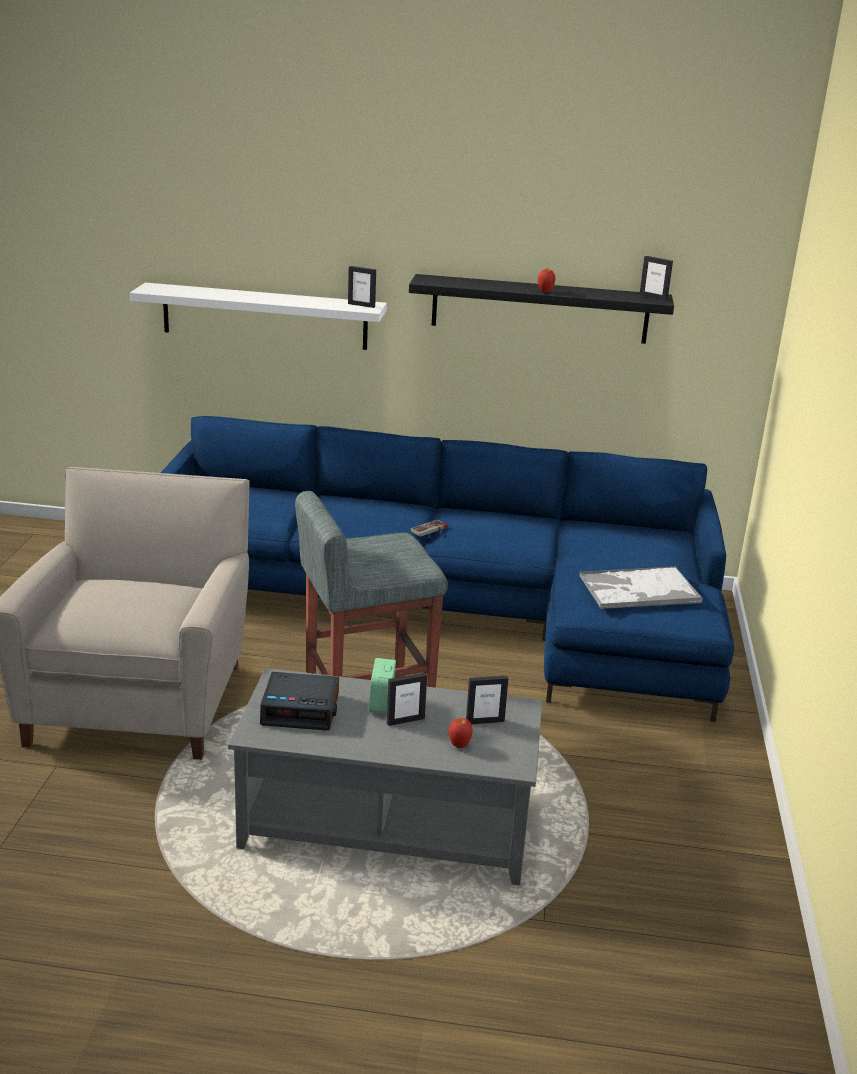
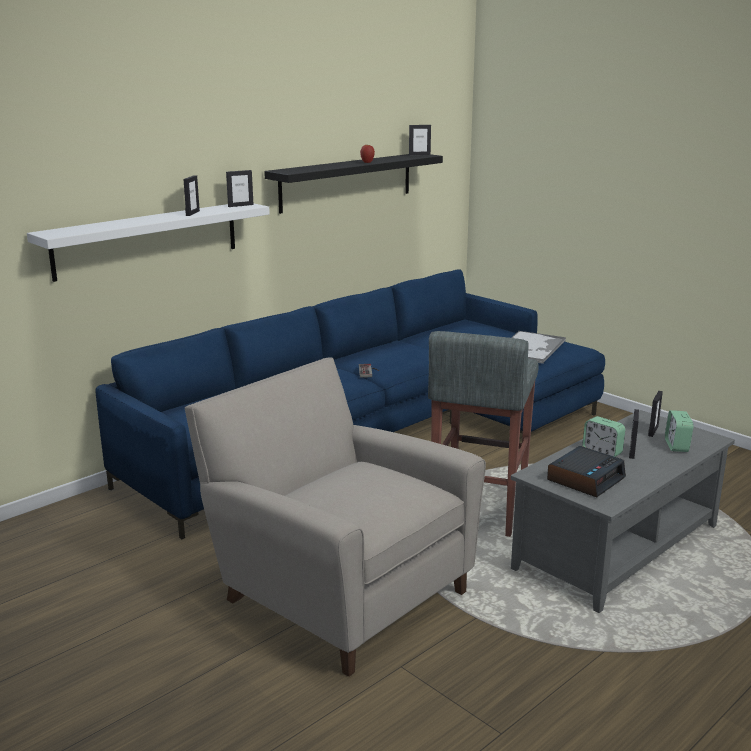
camera: 50 degrees left, 5 degrees down
apple [449,718,473,748] -> alarm clock [665,410,694,452]
none -> picture frame [183,175,200,216]

